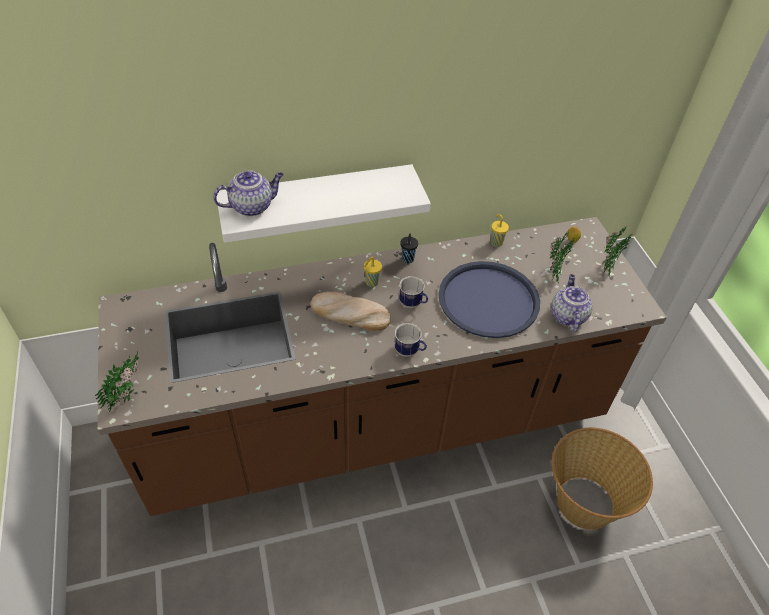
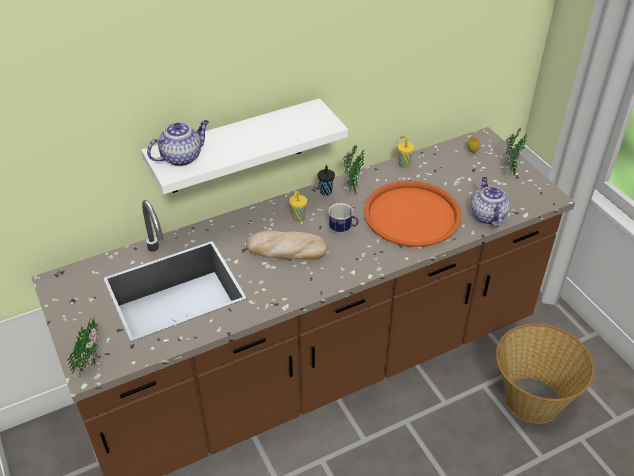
camera: 10 degrees left, 5 degrees down
mug [395,323,427,357] -> none
blue tray [439,261,540,338] -> orange tray [364,181,462,247]
potted plant [550,231,575,283] -> potted plant moved to [342,145,365,195]

